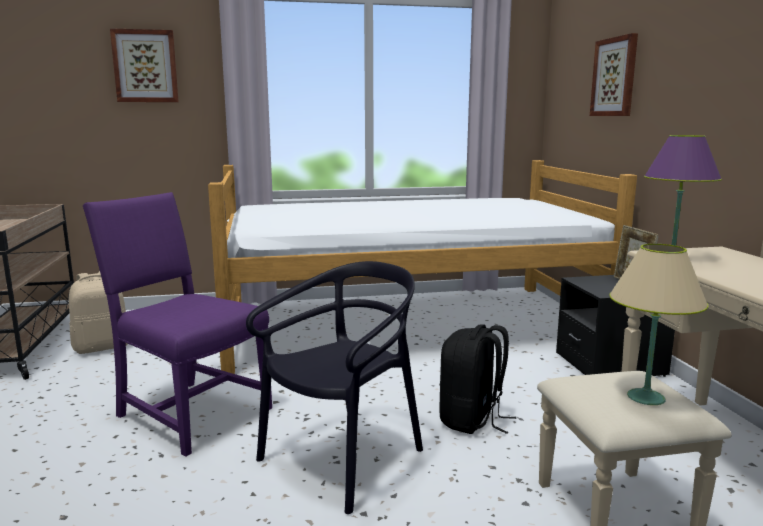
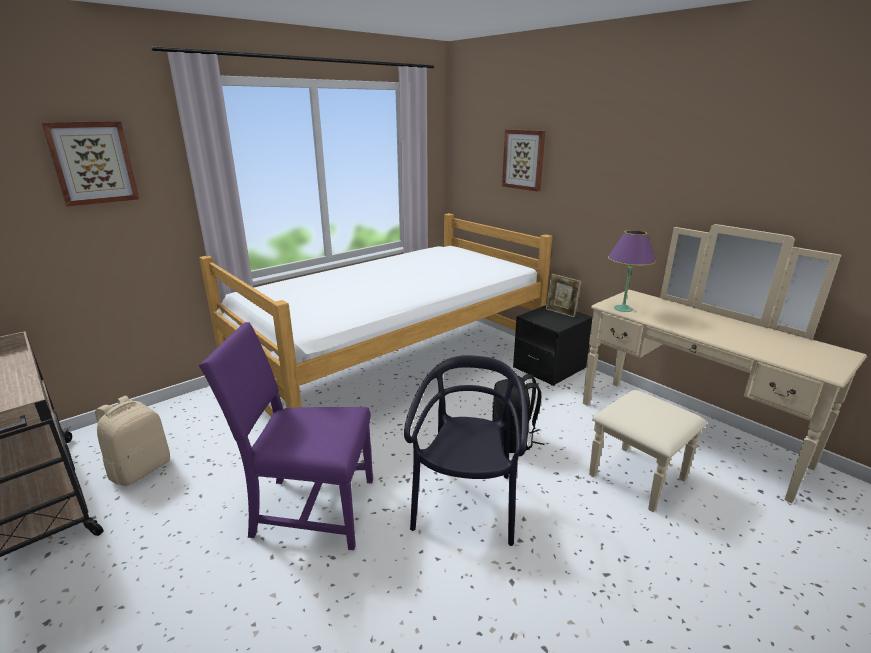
camera: 30 degrees left, 10 degrees up
beige table lamp [609,244,709,405] -> none

